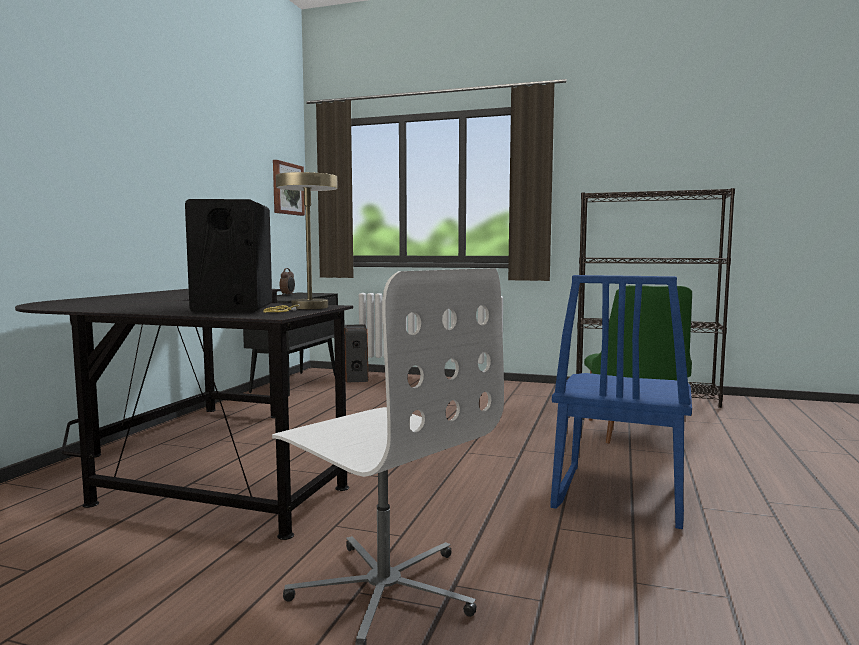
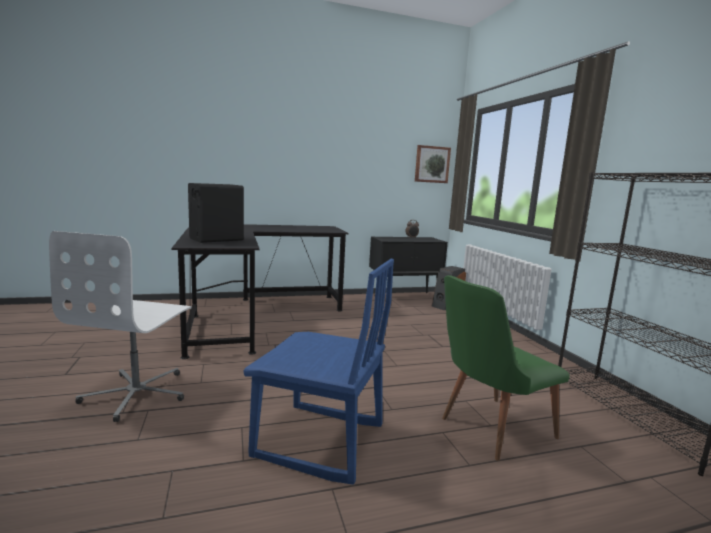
camera: 55 degrees right, 5 degrees up
beige table lamp [263,172,338,313] -> none
blue chair [550,275,692,529] -> blue chair turned 150 degrees counterclockwise [243,259,394,485]

